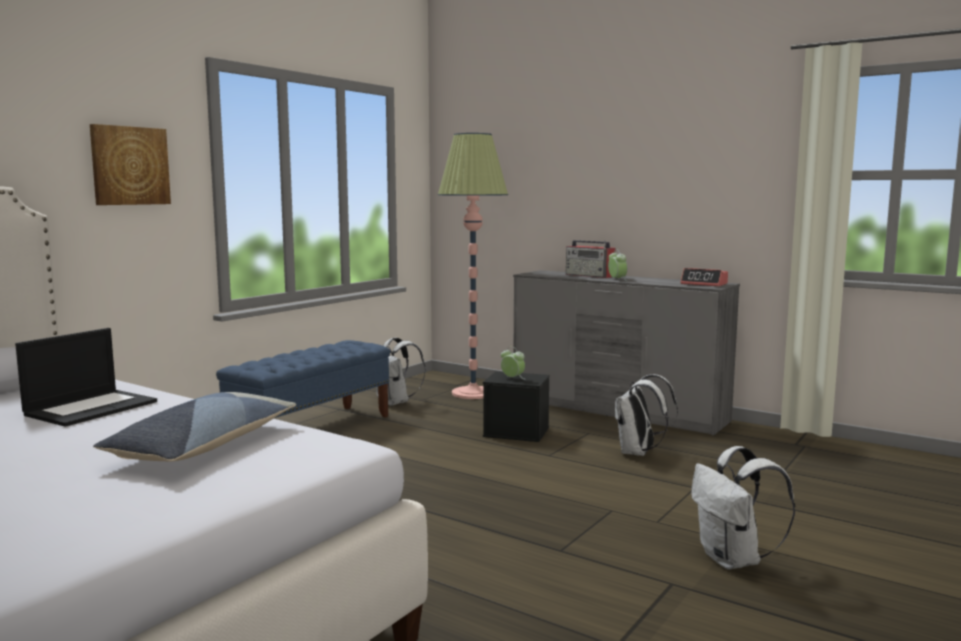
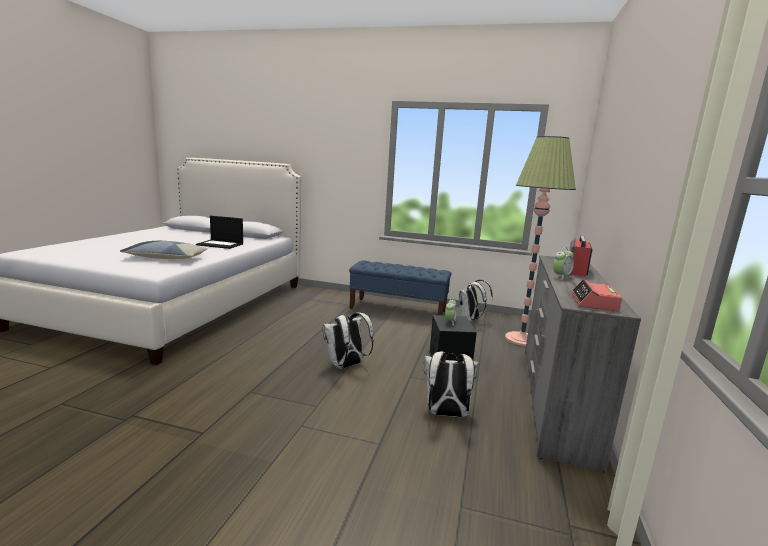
camera: 70 degrees right, 5 degrees up
picture [90,124,171,205] -> none
white backpack [691,446,795,570] -> white backpack moved to [322,312,374,369]

